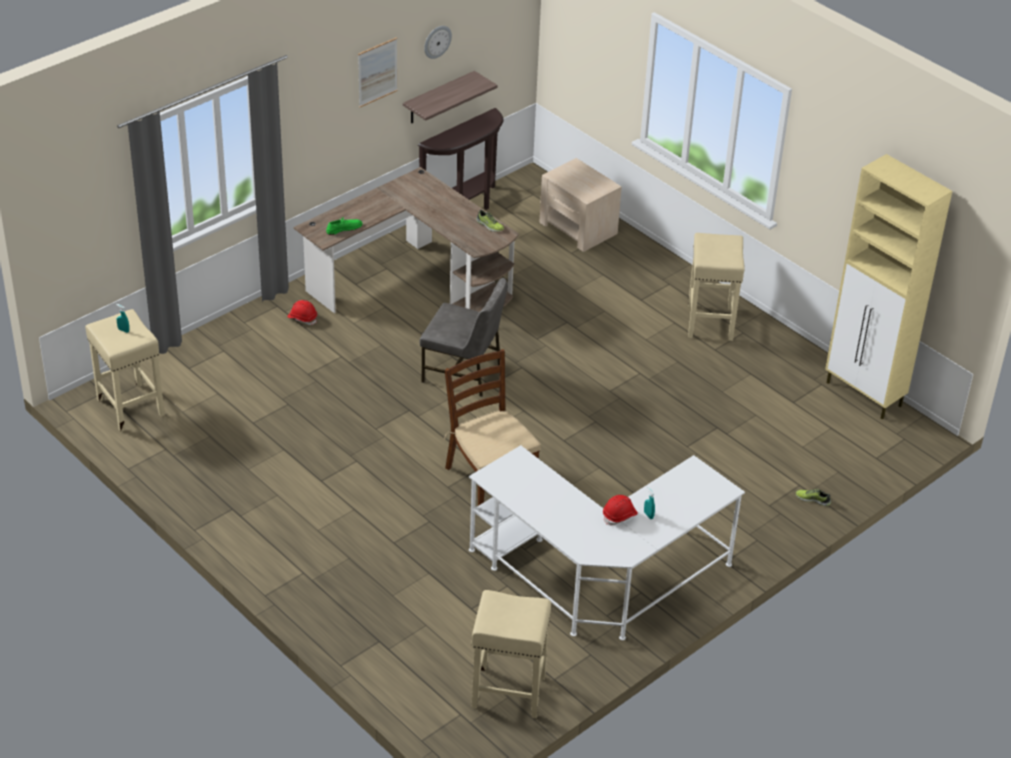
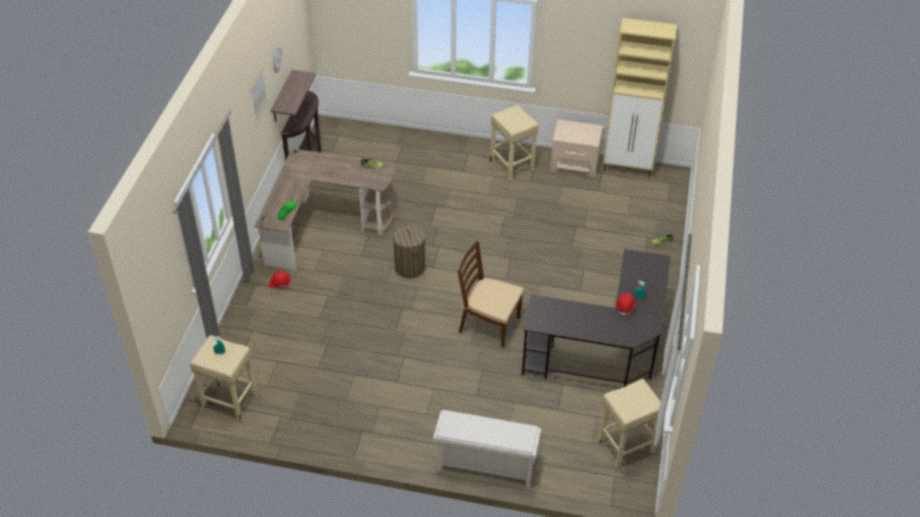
camera: 35 degrees left, 5 degrees up
grey chair [420,278,508,397] -> laundry basket [393,224,425,278]
white desk [469,445,745,640] -> black desk [521,249,671,387]
beige nightstand [540,158,622,252] -> beige nightstand moved to [550,119,603,178]
none -> white shoe rack [433,410,541,487]

